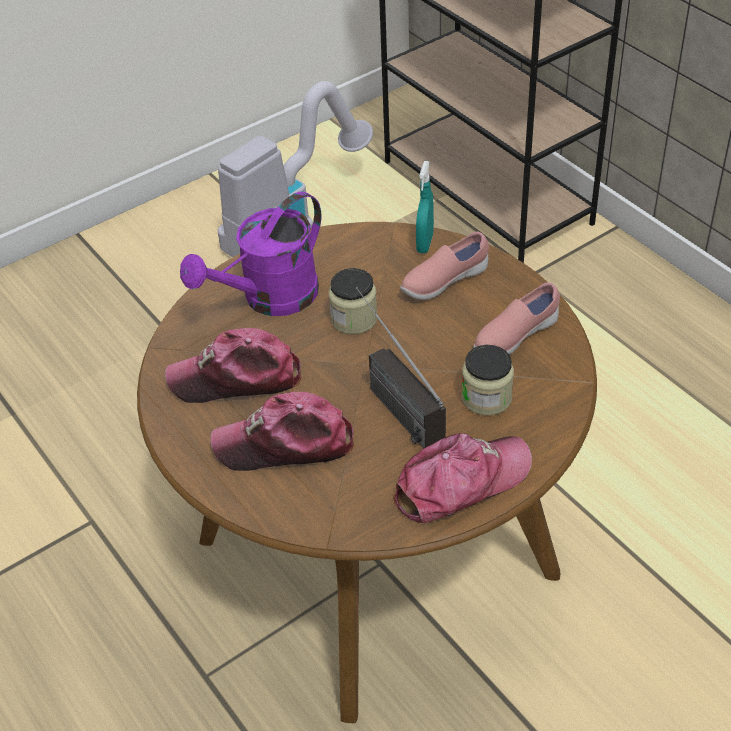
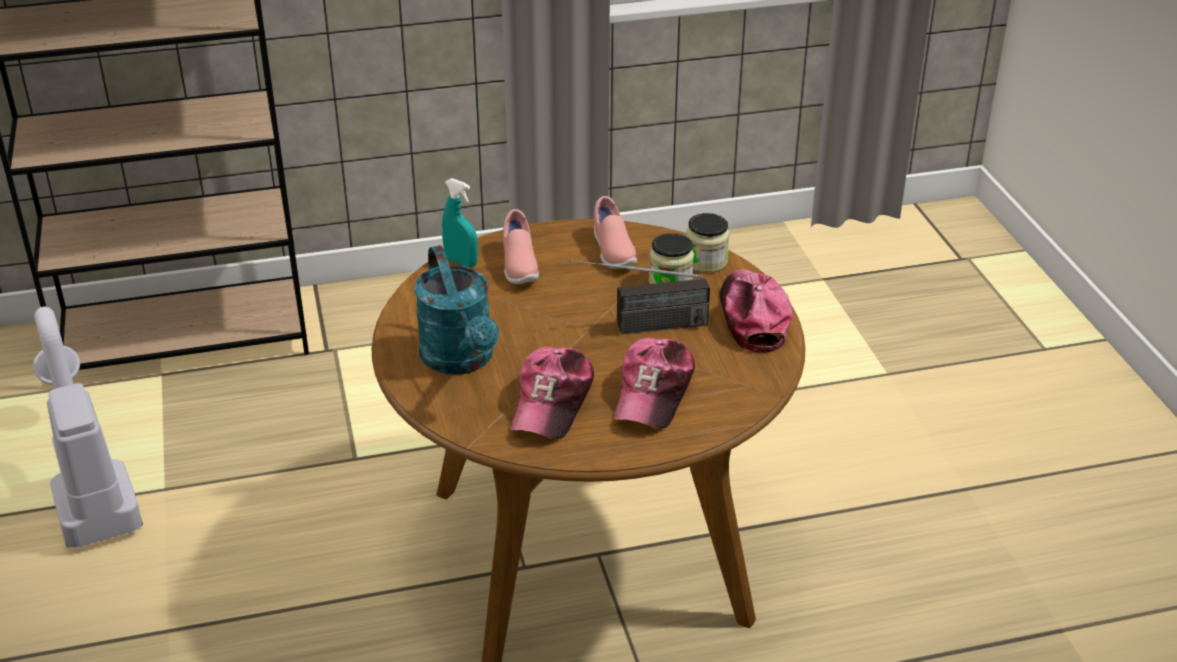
camera: 70 degrees left, 10 degrees down
purple watering can [180,192,321,316] -> turquoise watering can [414,245,499,375]
jar [328,268,377,334] -> jar moved to [686,213,730,273]

